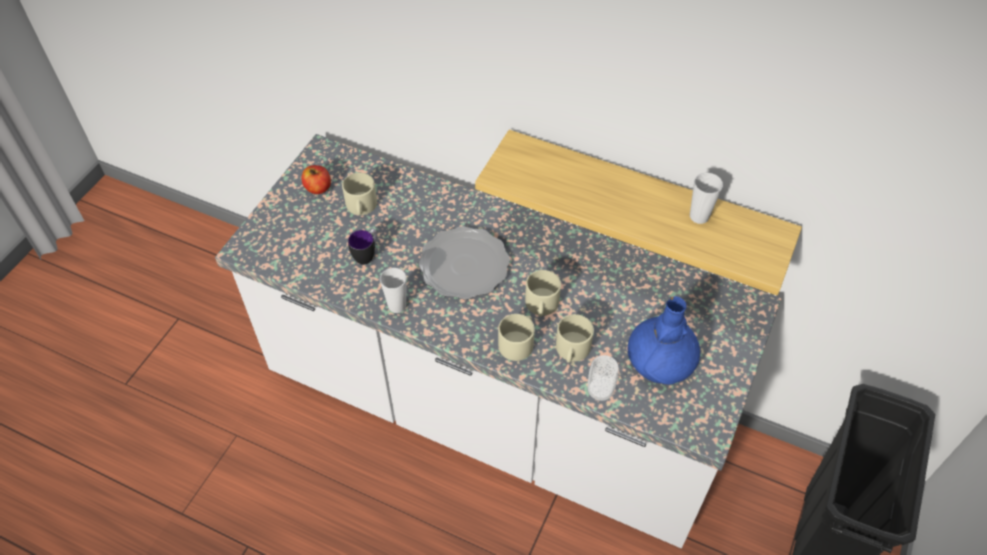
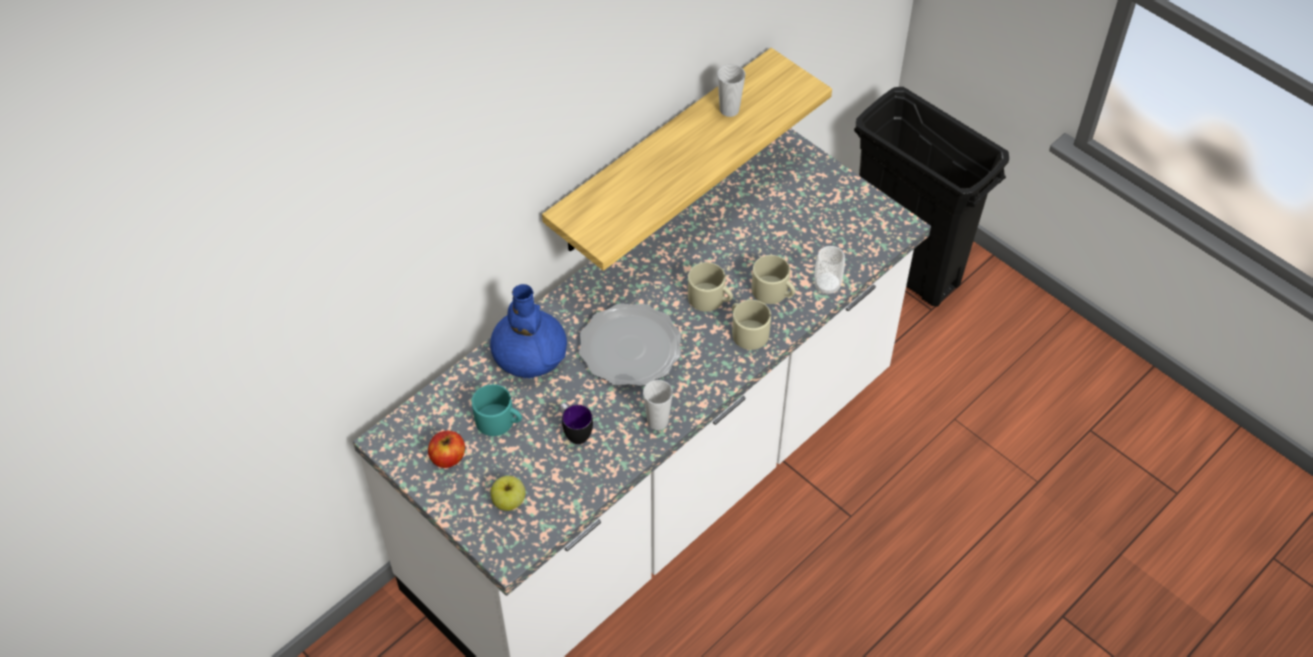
camera: 70 degrees left, 0 degrees up
beige mug [342,173,377,215] -> turquoise mug [472,384,522,436]
blue vase [628,296,700,385] -> blue vase moved to [490,284,567,379]
none -> apple [491,476,526,511]

